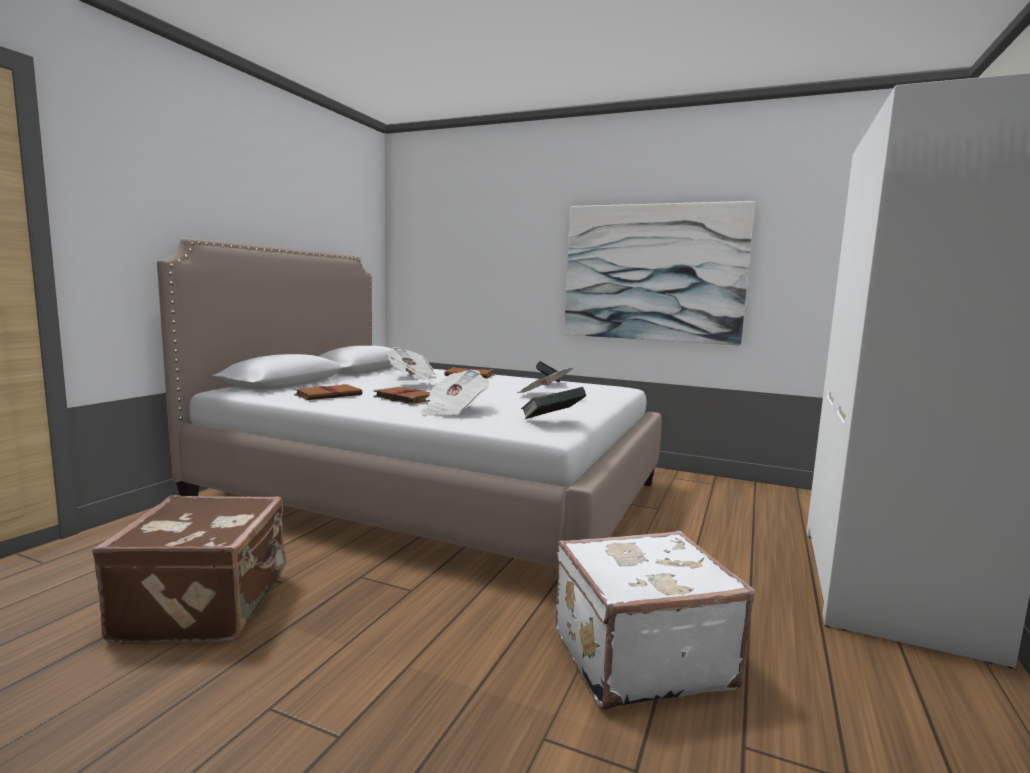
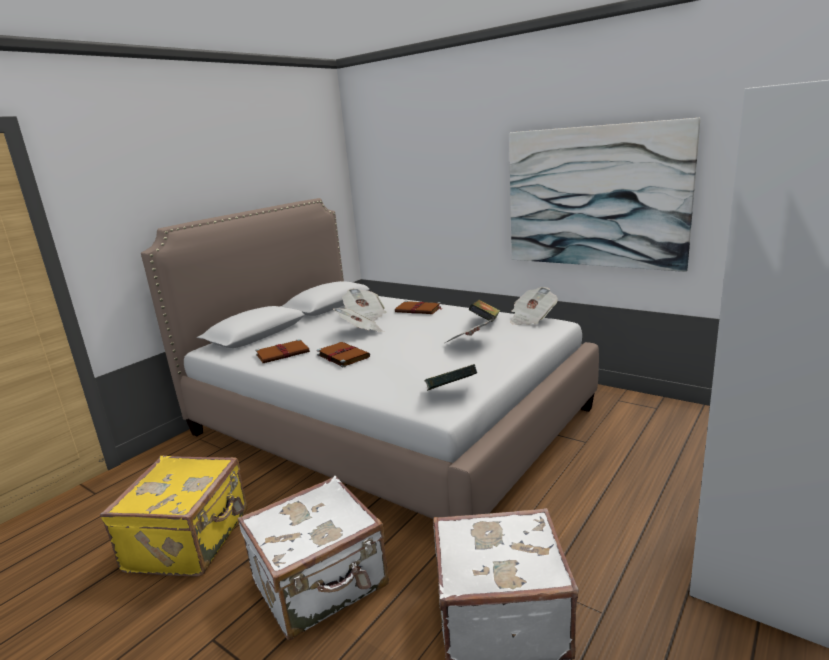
camera: 15 degrees right, 10 degrees up
brown suitcase [92,495,287,644] -> yellow suitcase [100,456,247,577]
newspaper [421,370,489,416] -> newspaper moved to [510,287,558,325]
none -> white suitcase [237,476,389,640]

